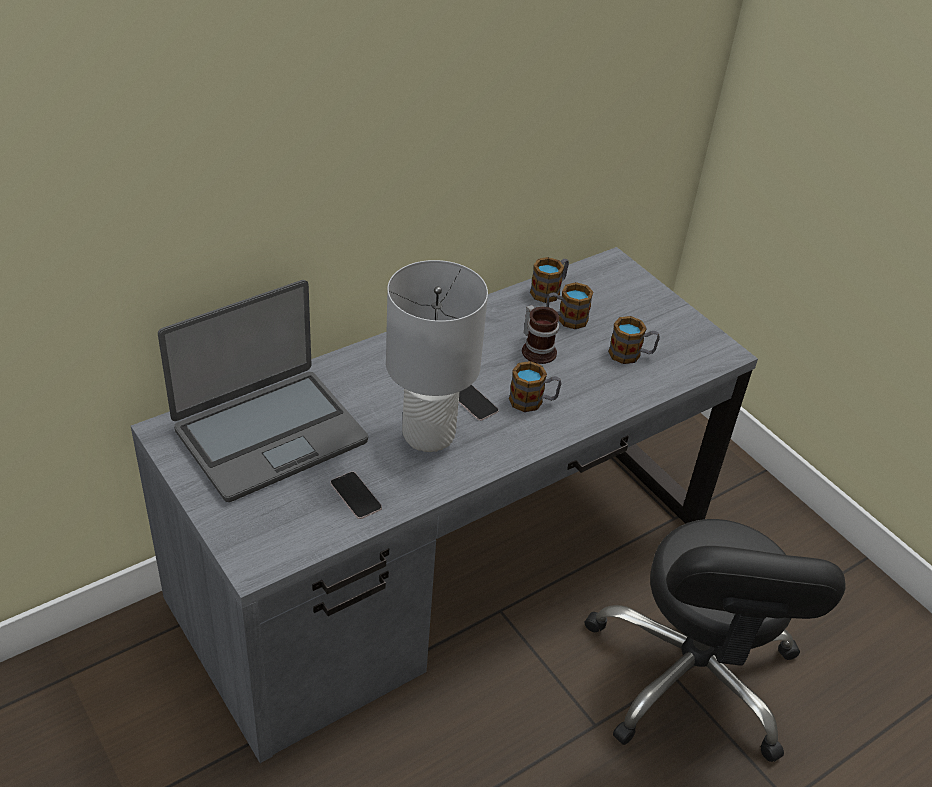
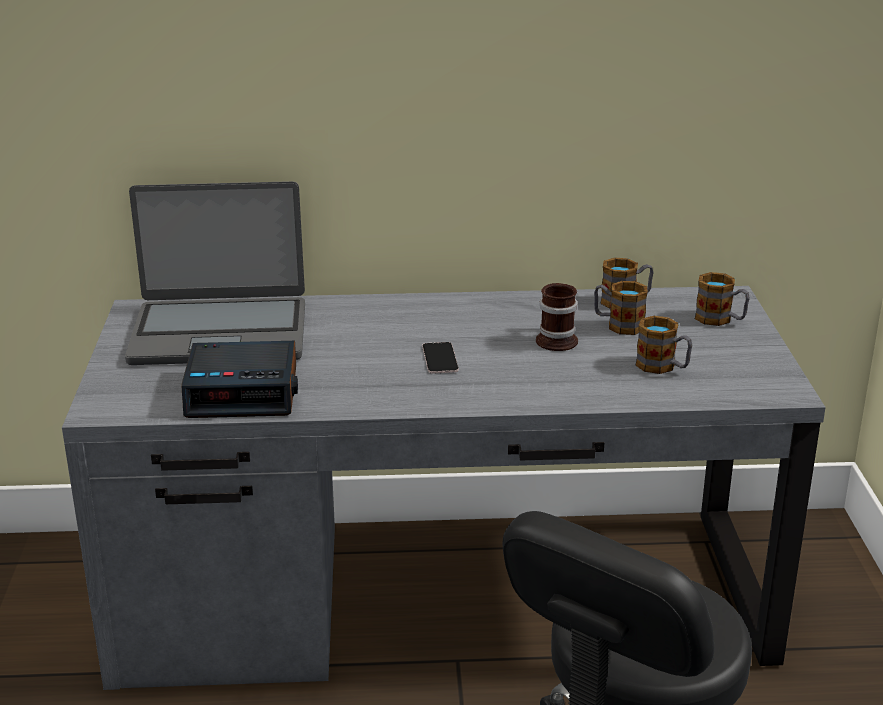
camera: 35 degrees right, 15 degrees down
phone [331,472,382,519] -> alarm clock [181,341,298,418]
grey table lamp [386,260,488,452] -> none
mug [509,361,562,412] -> mug moved to [695,272,750,326]

